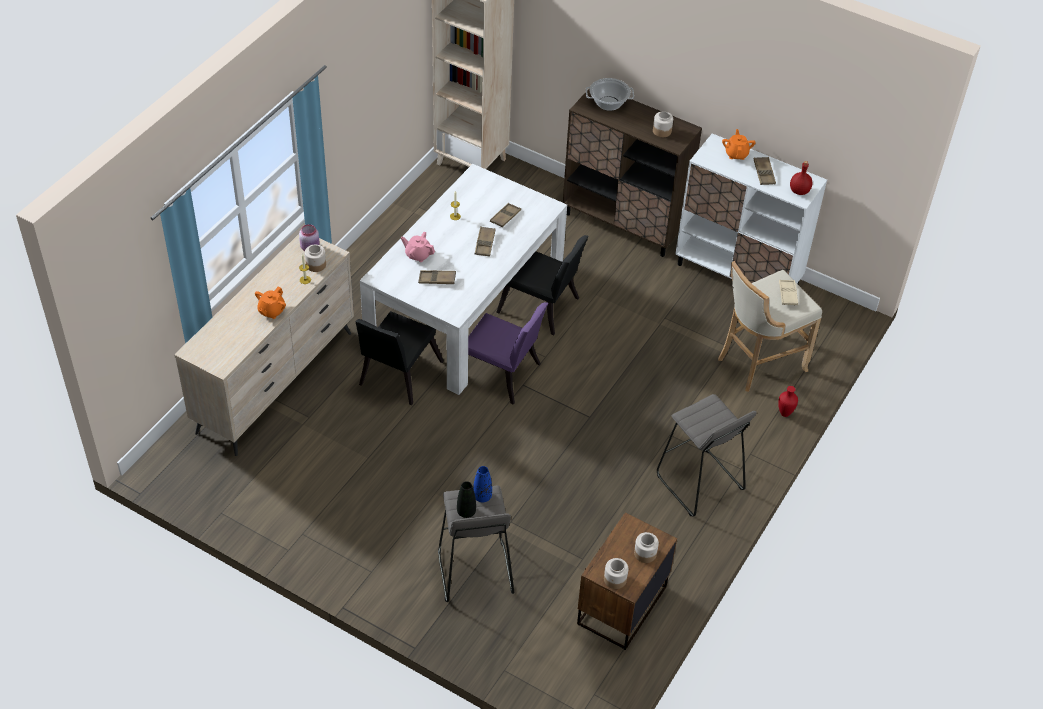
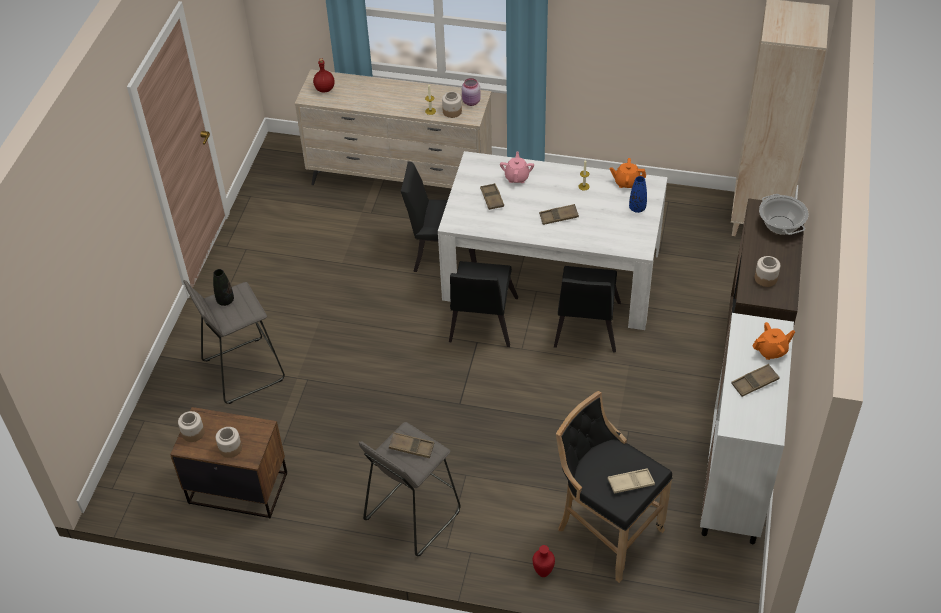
camera: 75 degrees right, 0 degrees up
orange teapot [255,286,286,319] -> orange teapot moved to [610,158,646,189]
purple chair [468,302,548,405] -> black chair [449,261,518,347]
blue vase [473,466,492,502] -> blue vase moved to [629,176,647,213]
brown tray [490,203,521,227] -> brown tray moved to [389,432,434,458]
beige stool [718,261,822,392] -> black stool [556,391,672,583]
red bottle [790,161,812,195] -> red bottle moved to [313,58,335,92]

